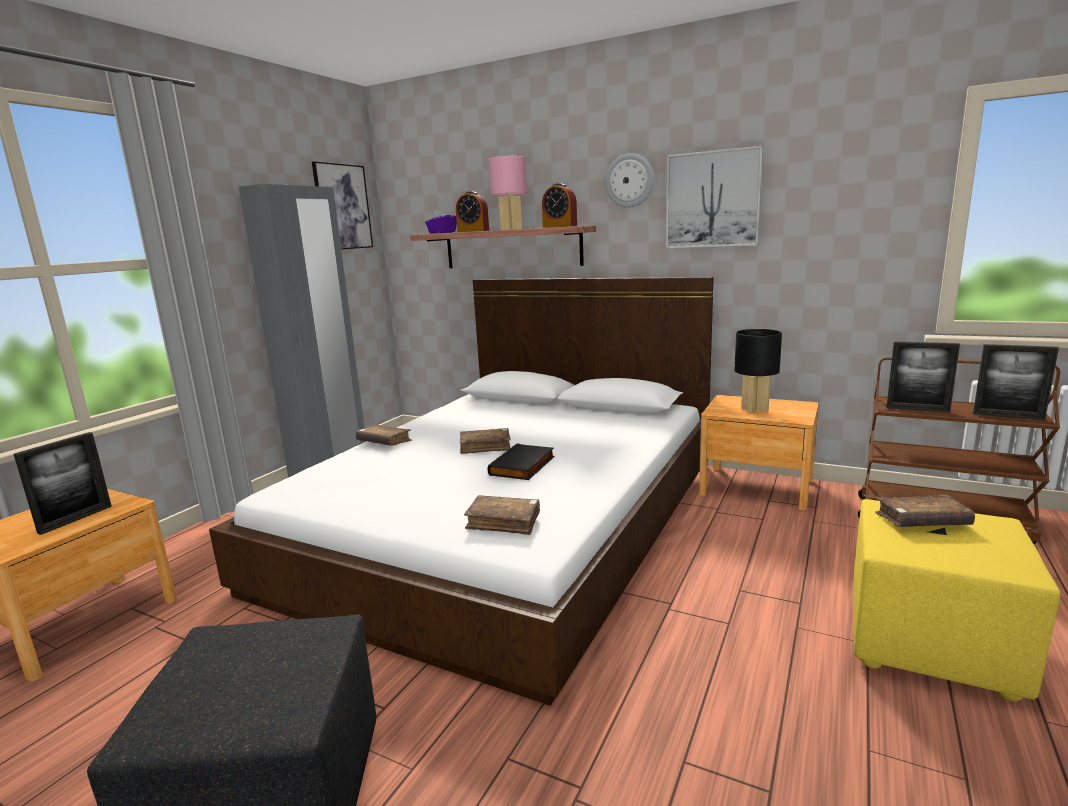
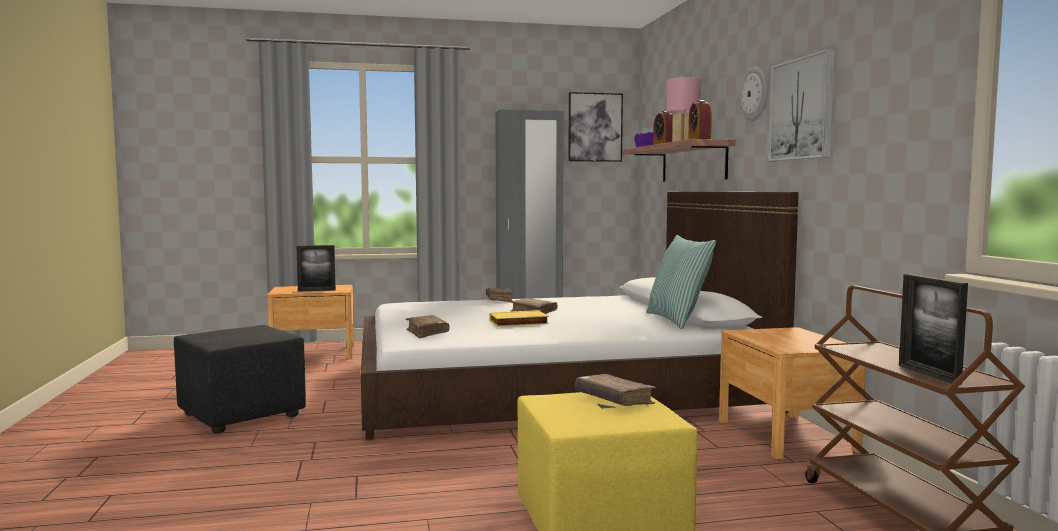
camera: 50 degrees right, 10 degrees down
black book [488,443,555,480] -> yellow book [489,310,549,327]
black table lamp [734,329,782,413] -> none
picture frame [886,341,960,412] -> none
none -> pillow [647,235,716,329]

